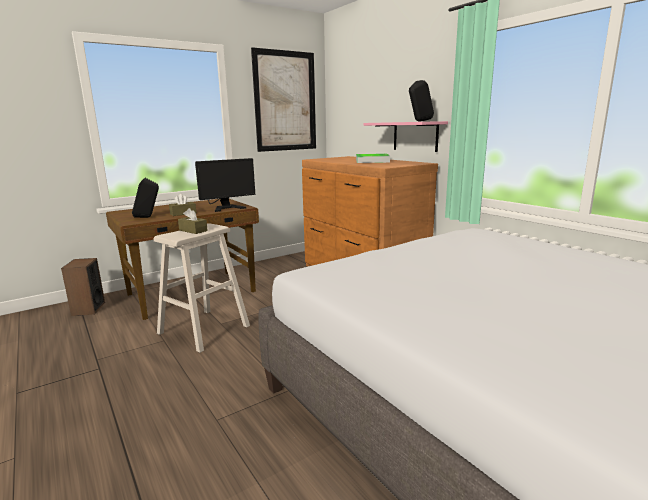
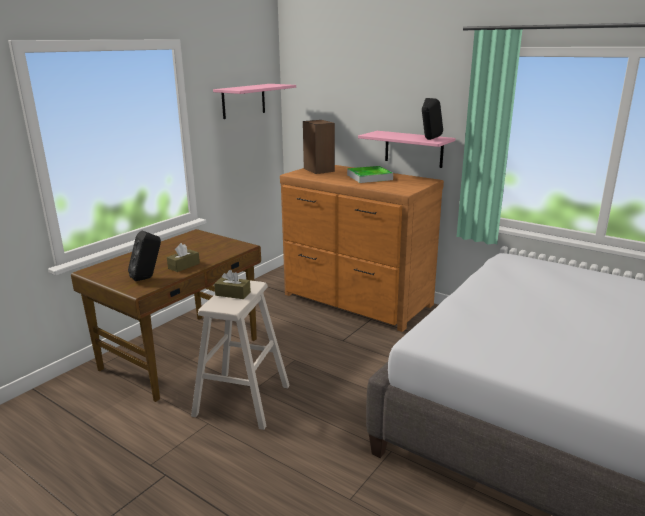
camera: 20 degrees left, 5 degrees up
speaker [61,258,105,316] -> speaker moved to [303,120,335,174]
monitor [195,158,255,212] -> none
picture [251,47,316,152] -> pink shelf [213,84,296,119]

